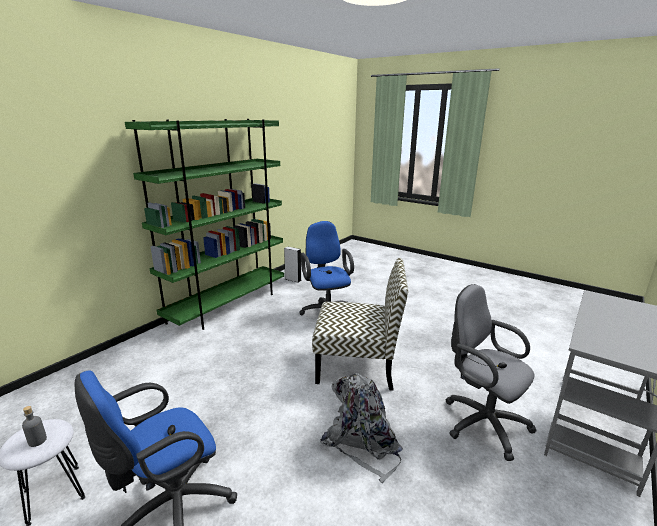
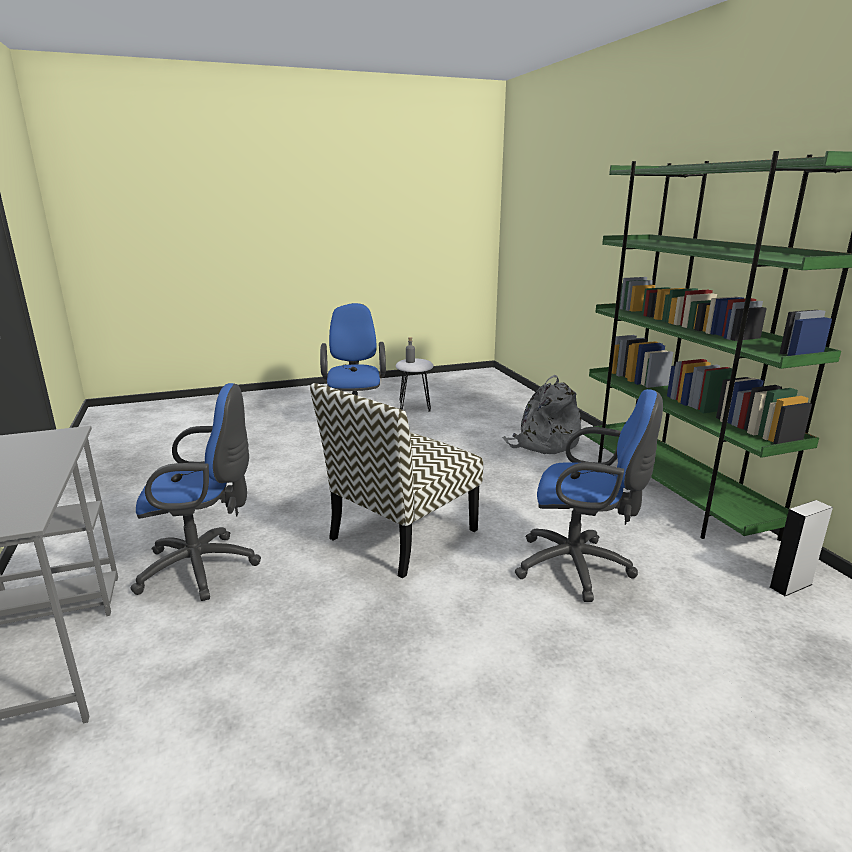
camera: 125 degrees right, 0 degrees up
grey backpack [320,373,403,483] -> grey backpack moved to [502,375,581,454]
grey office chair [446,284,537,461] -> blue office chair [130,383,261,601]

